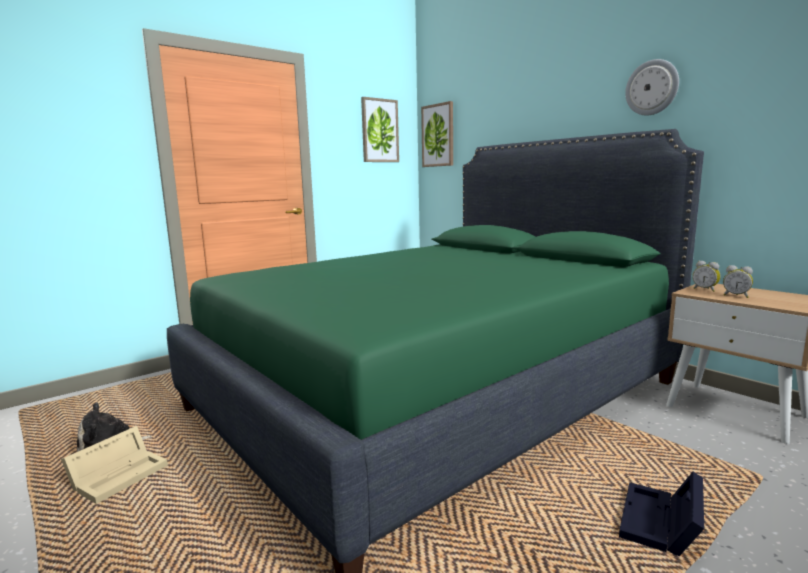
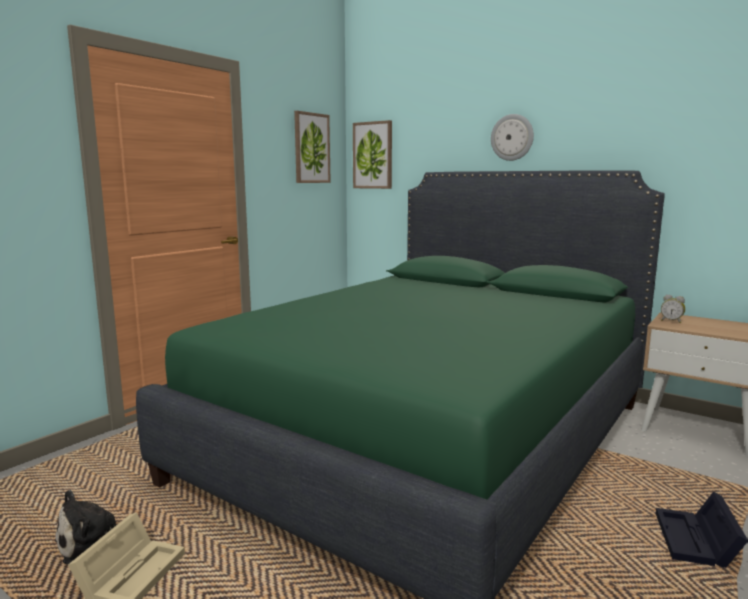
camera: 15 degrees left, 0 degrees up
wall clock [625,59,679,115] -> wall clock moved to [491,114,534,161]
alarm clock [723,265,753,298] -> none

